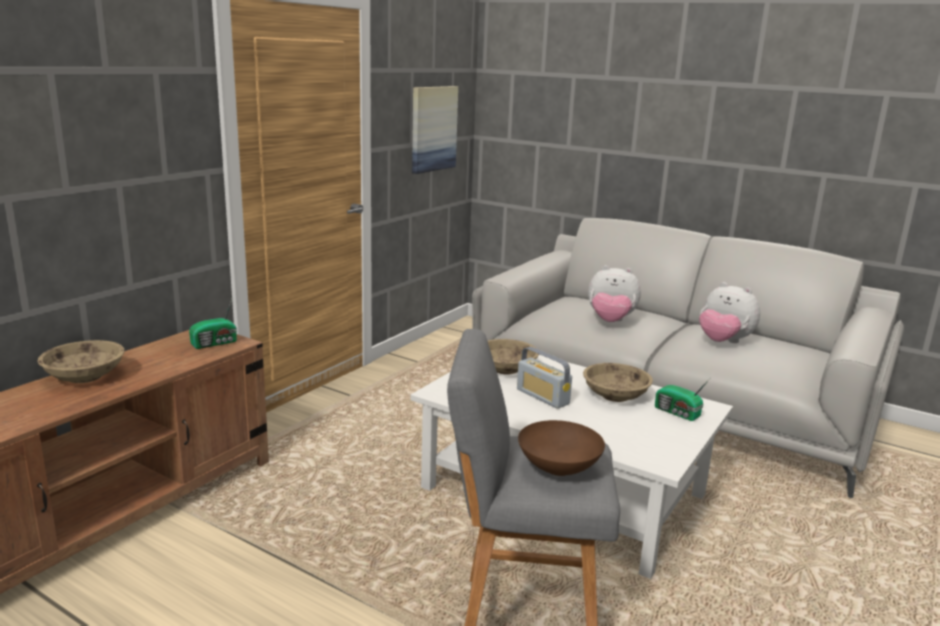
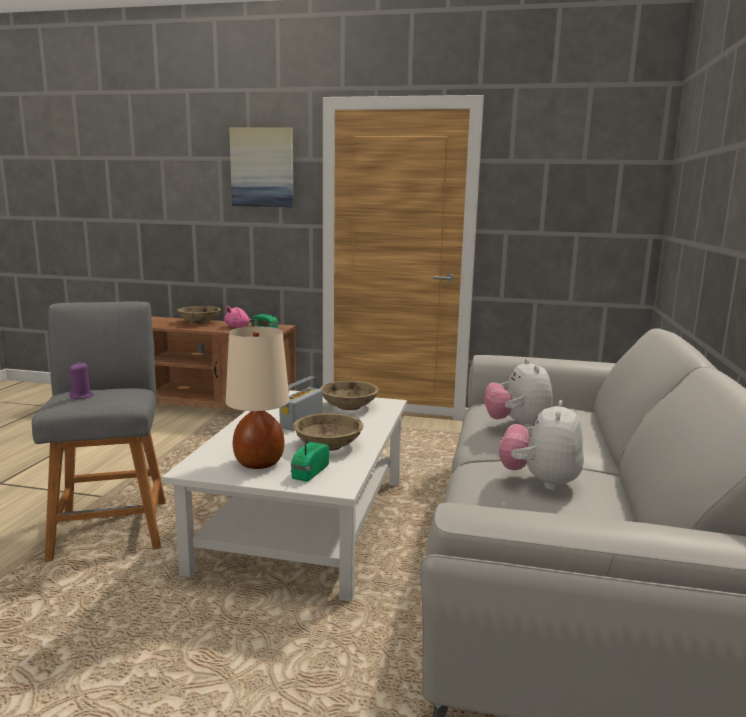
camera: 70 degrees right, 5 degrees down
picture [412,86,458,174] -> picture moved to [229,127,294,207]
brown bowl [518,420,605,476] -> purple candle [69,362,94,399]
none -> pink plush toy [224,306,251,328]
none -> beige table lamp [226,326,290,469]

